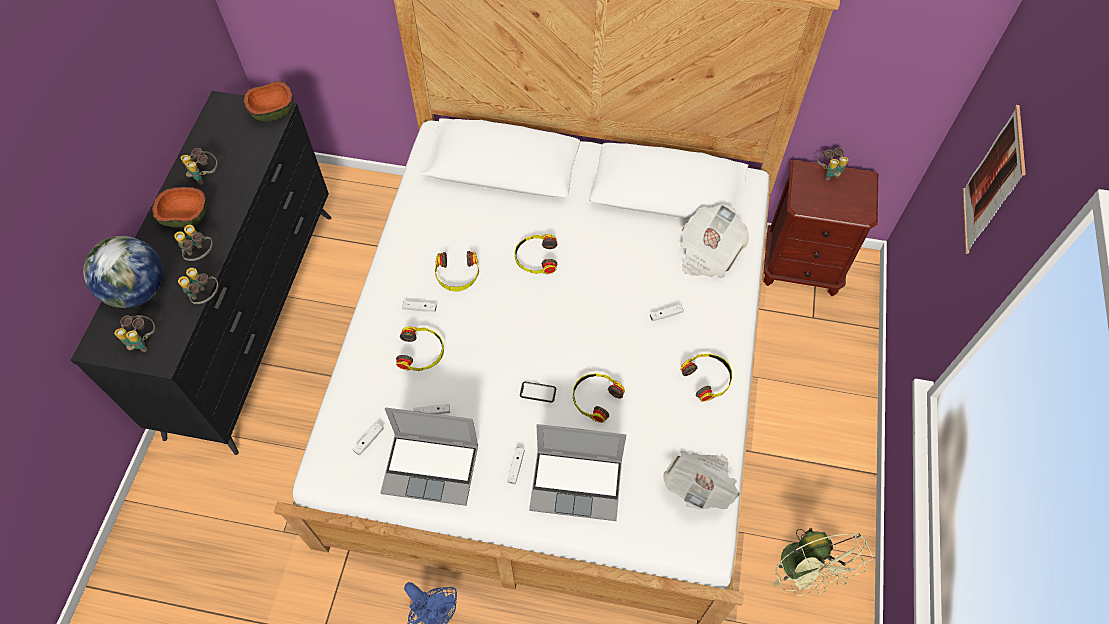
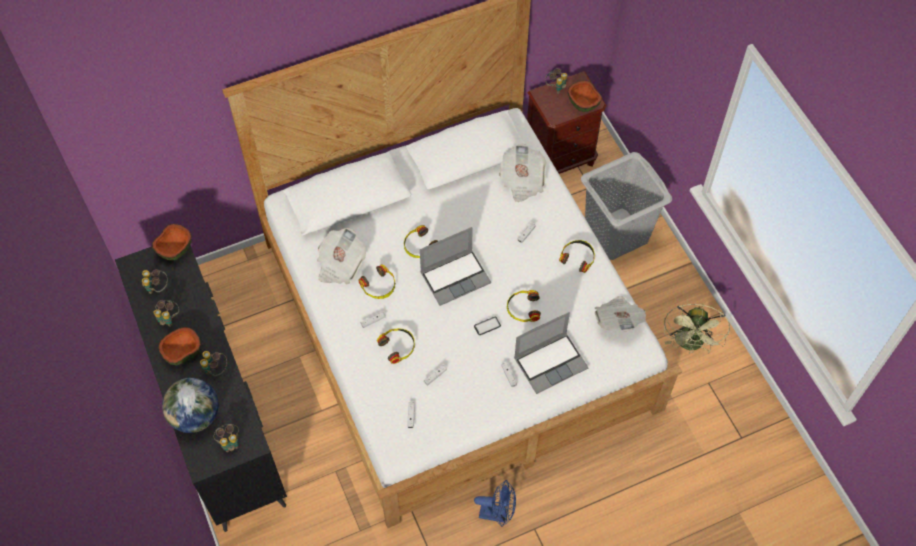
camera: 35 degrees left, 0 degrees up
binoculars [178,268,218,304] -> binoculars moved to [142,269,168,294]
laptop [380,407,478,506] -> laptop moved to [420,227,491,306]
green fan [772,528,873,596] -> green fan turned 60 degrees clockwise [664,304,730,354]
picture [963,105,1026,254] -> none
none -> newspaper [317,228,366,284]
none -> bowl [568,80,602,112]
none -> grey laundry basket [581,152,672,260]

